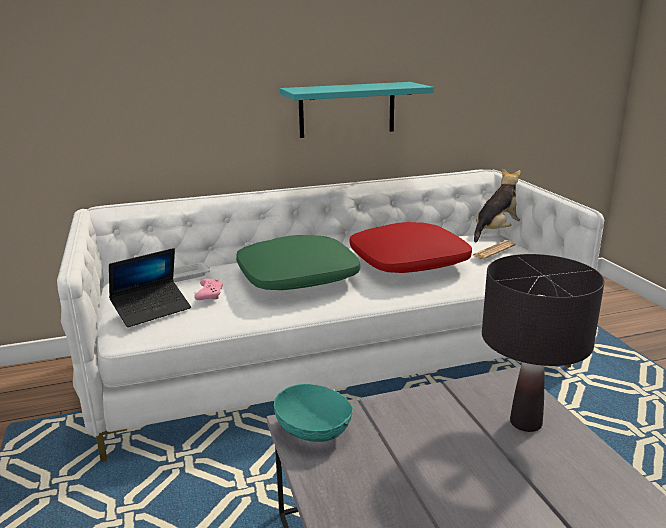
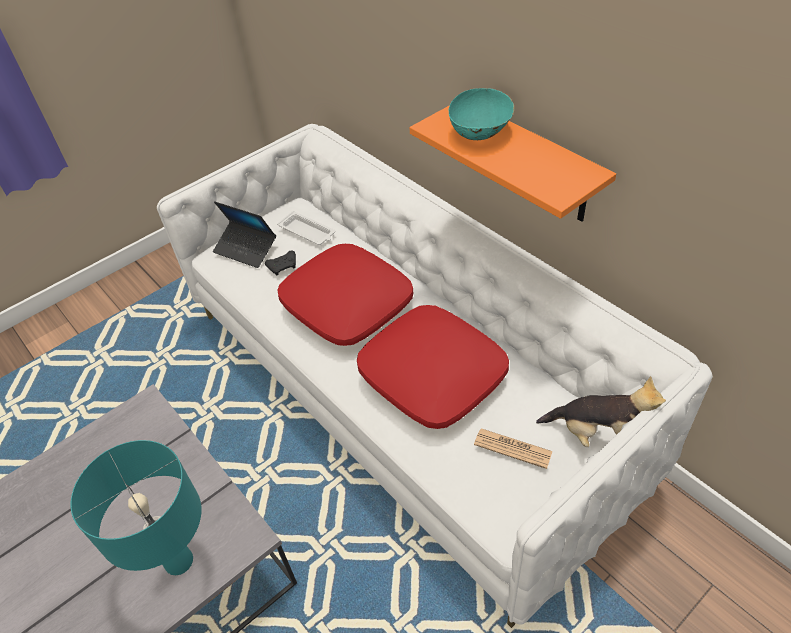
camera: 70 degrees right, 25 degrees up
pink game controller [194,278,223,300] -> black game controller [265,250,296,275]
green pillow [236,235,361,290] -> red pillow [278,244,413,346]
turquoise bowl [274,384,353,442] -> turquoise bowl moved to [448,88,514,140]
turquoise shelf [280,82,434,138] -> orange shelf [409,105,616,222]
black table lamp [482,254,604,432] -> turquoise table lamp [71,440,201,575]

